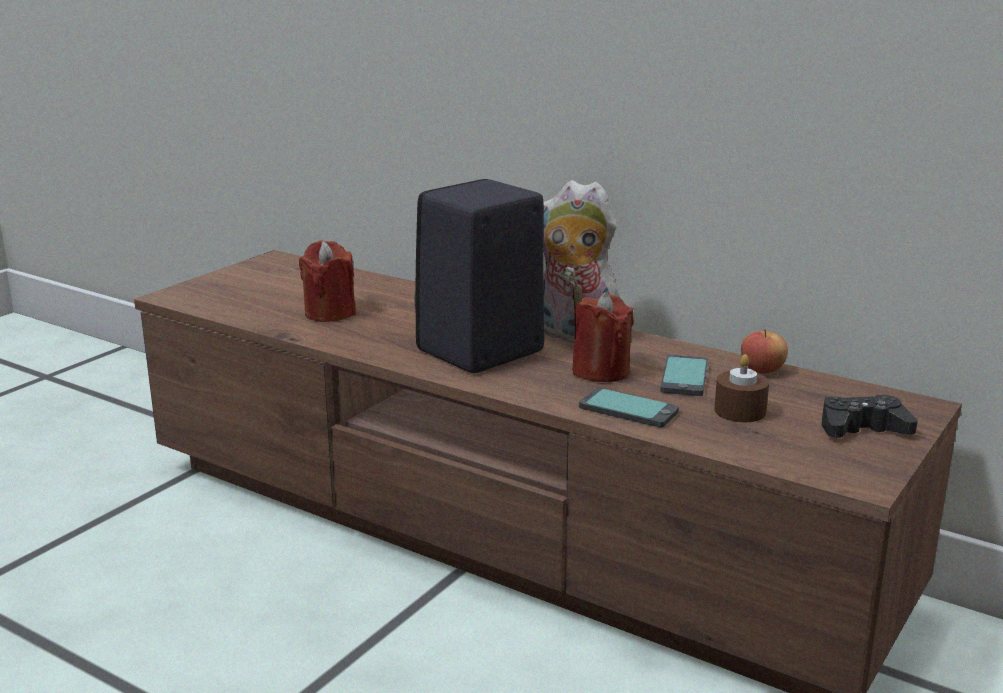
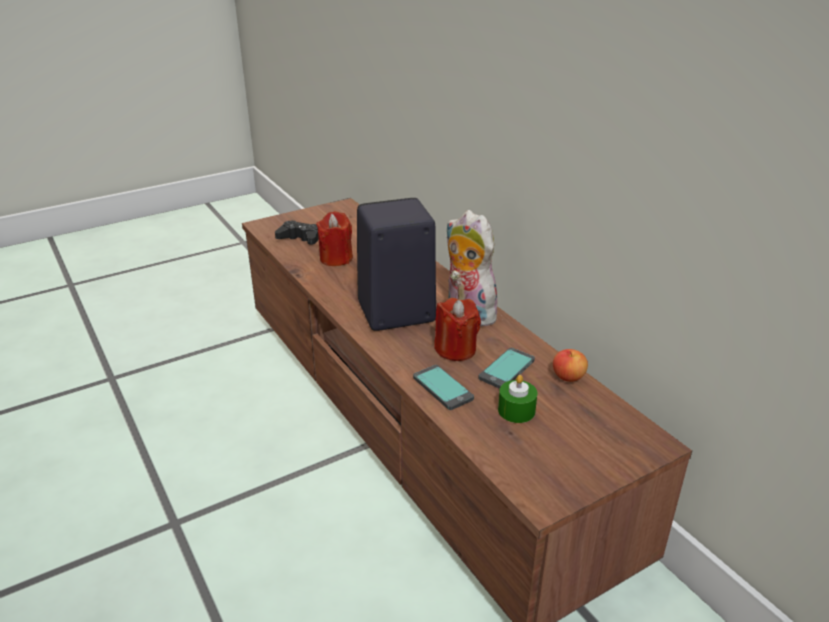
camera: 25 degrees right, 10 degrees up
brown candle [714,354,769,422] -> green candle [498,375,537,423]
black game controller [822,395,918,438] -> black game controller moved to [275,220,319,245]

